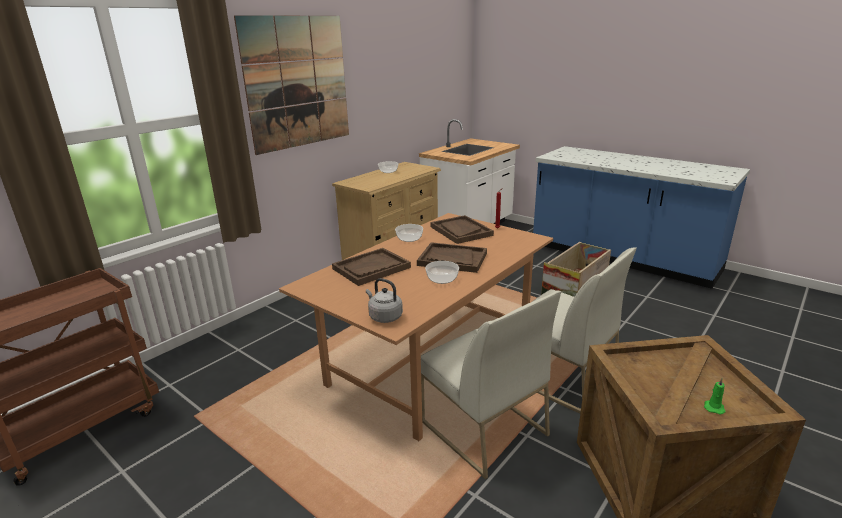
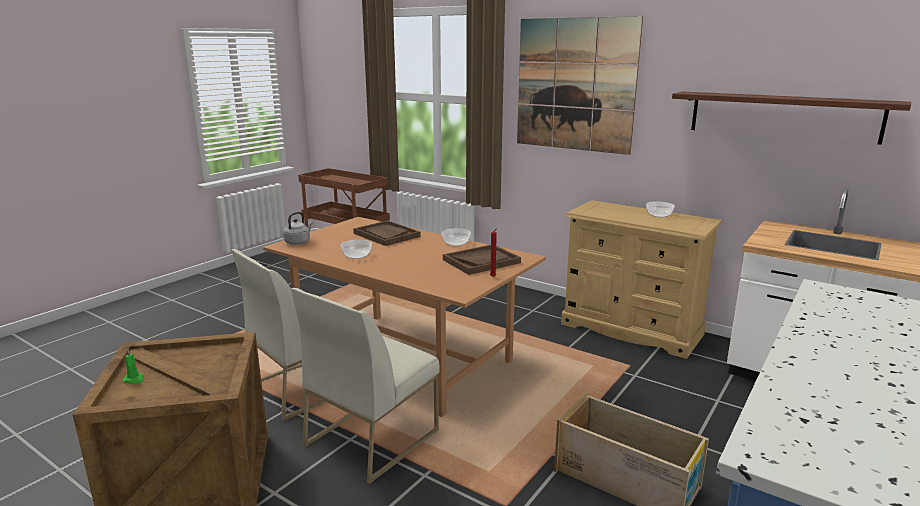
camera: 85 degrees right, 5 degrees down
brown tray [417,242,487,273] -> none
none -> shelf [672,91,911,145]

